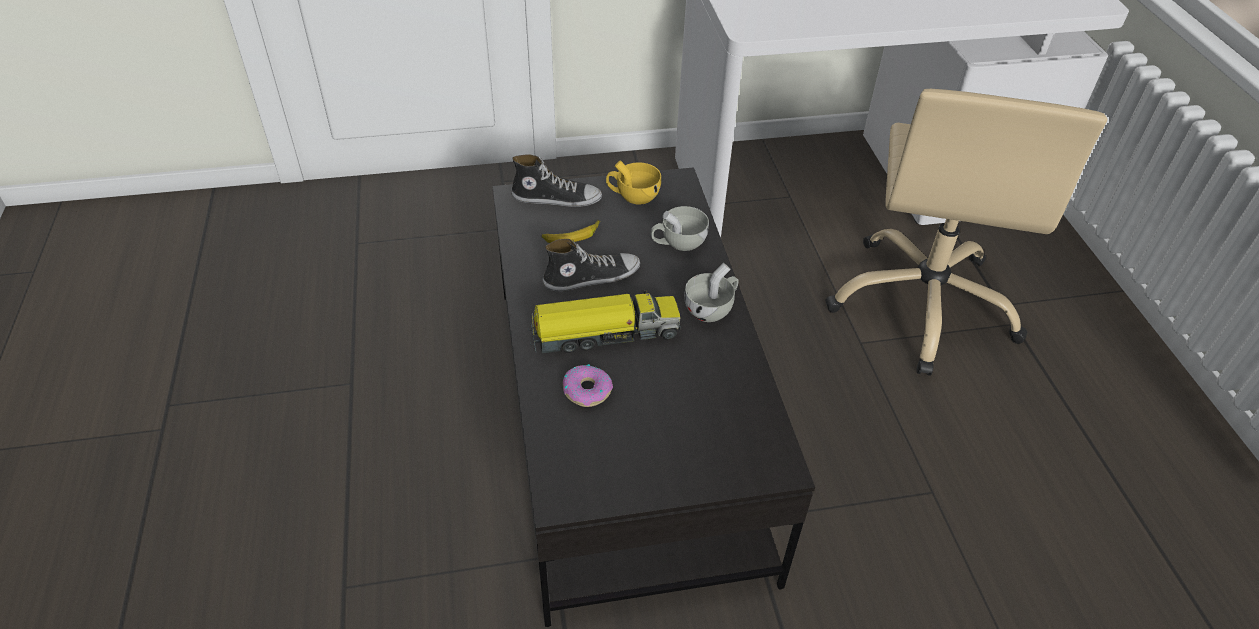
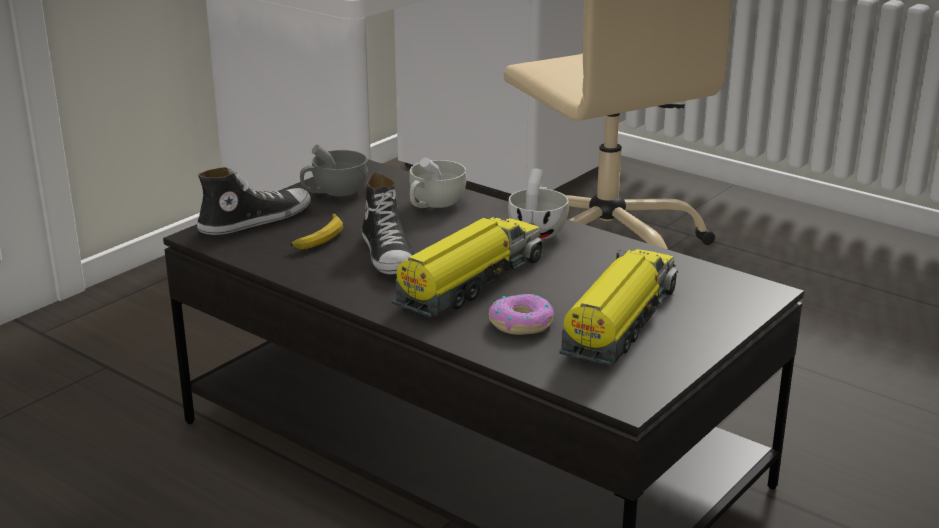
camera: 40 degrees left, 20 degrees down
shoe [543,239,640,292] -> shoe turned 135 degrees clockwise [361,173,415,274]
yellow cup [606,160,661,205] -> grey cup [300,145,368,196]
none -> toy truck [559,249,678,366]

